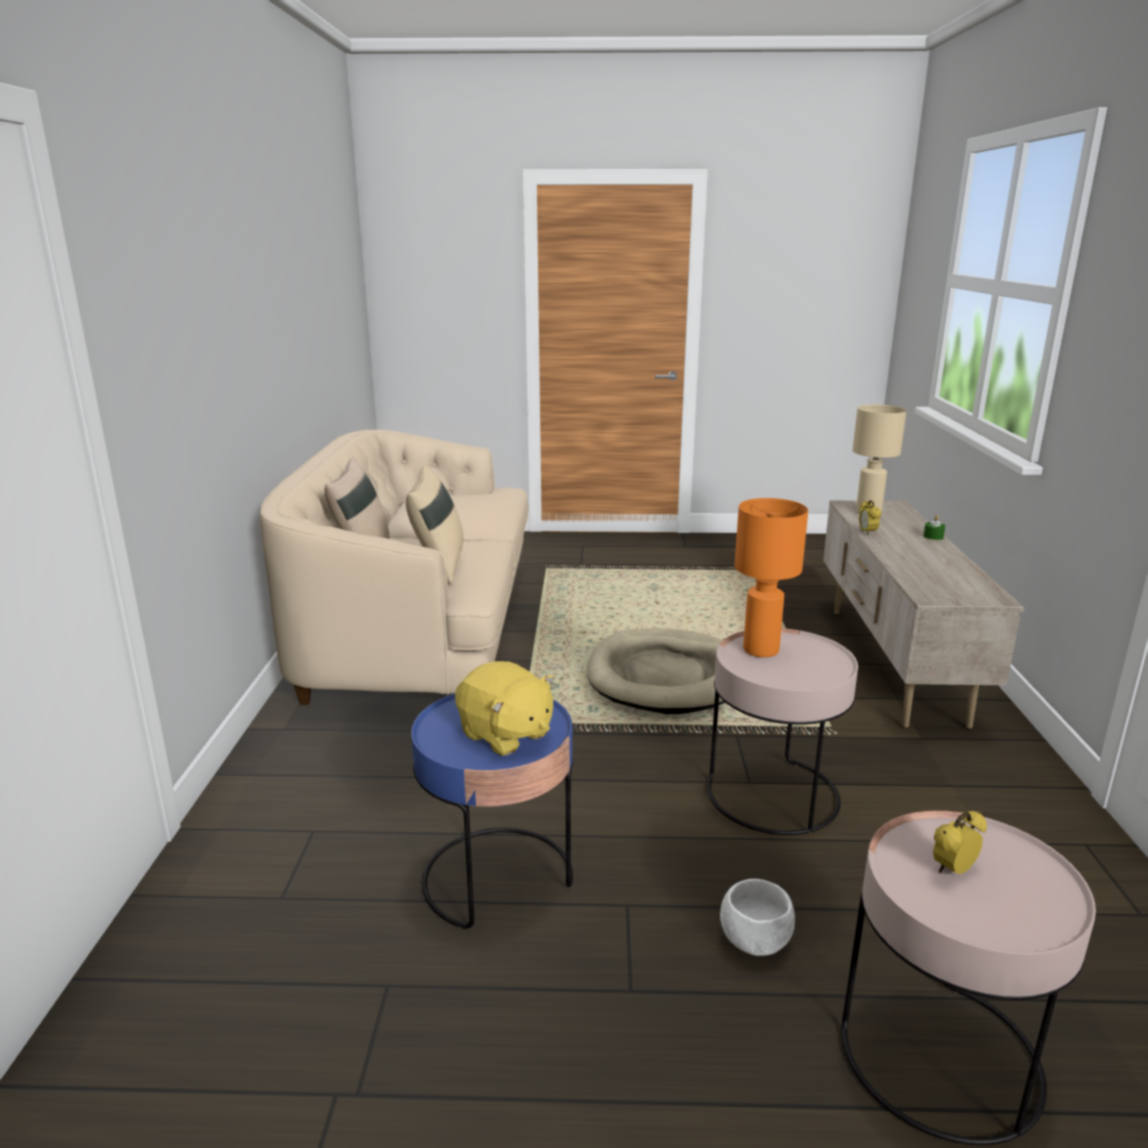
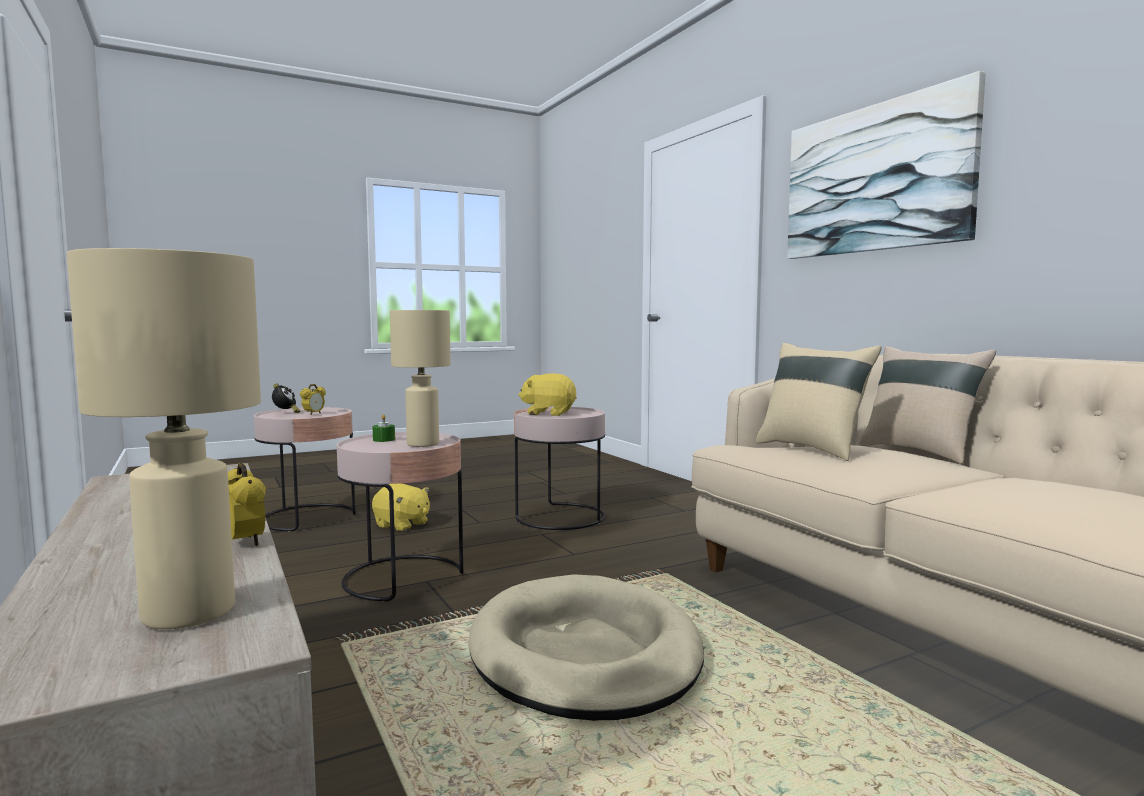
camera: 150 degrees right, 15 degrees down
blue side table [411,694,573,929] -> pink side table [514,407,605,530]
white bowl [720,879,795,956] -> yellow plush toy [372,484,430,531]
orange table lamp [735,498,808,657] -> beige table lamp [390,310,451,447]
green candle [923,515,945,540] -> green candle moved to [372,414,395,442]
none -> alarm clock [272,383,300,413]
none -> picture [787,71,986,259]

